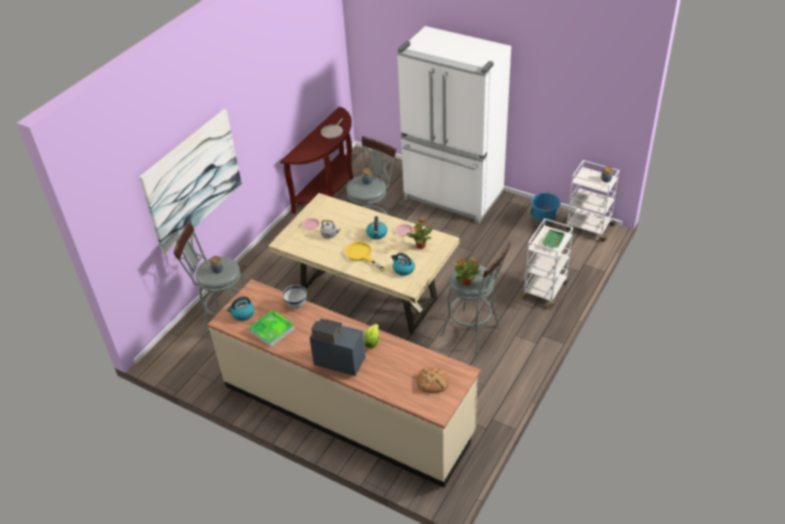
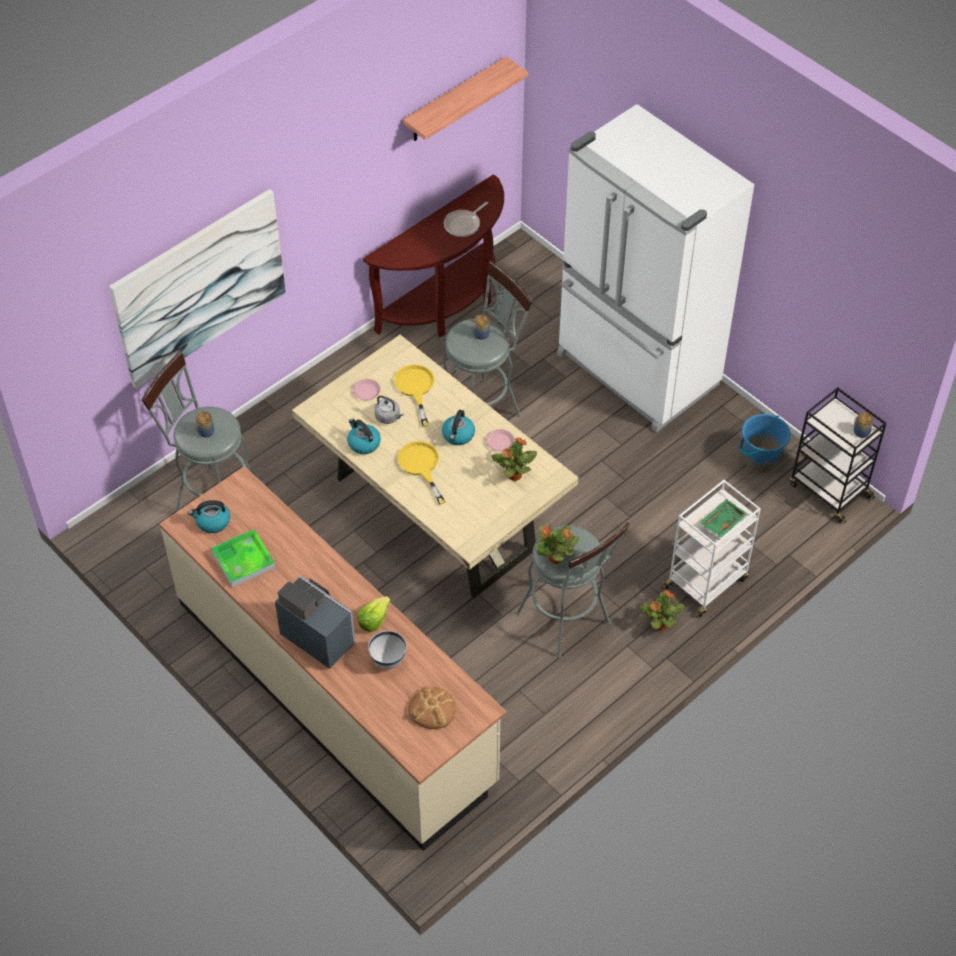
camera: 15 degrees right, 10 degrees up
white bowl [283,285,307,309] -> white bowl moved to [368,631,406,669]
kettle [391,253,415,276] -> kettle moved to [347,418,381,454]
white cart [565,160,619,242] -> black cart [789,387,887,523]
none -> yellow frying pan [394,365,434,427]
none -> shelf [403,57,528,141]
none -> potted plant [640,590,684,631]

